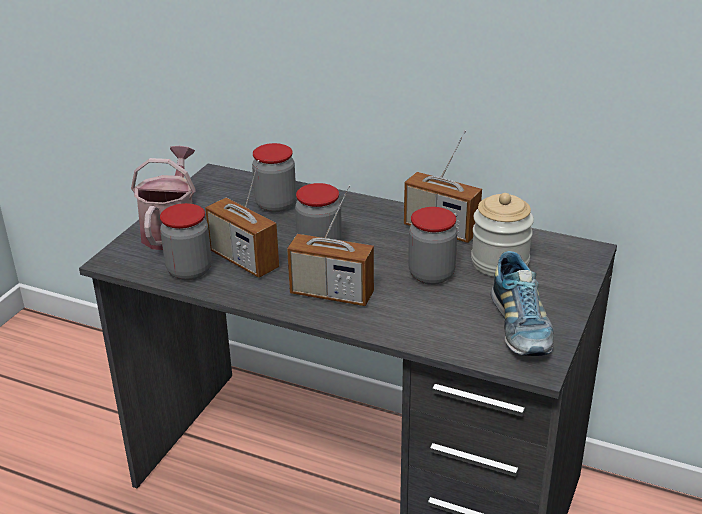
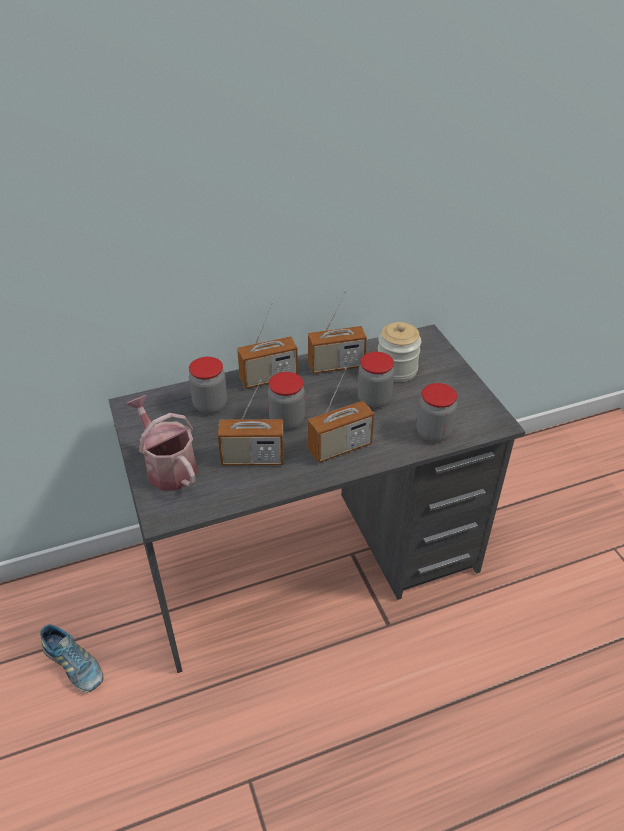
camera: 45 degrees left, 10 degrees up
jar [160,203,212,280] -> jar moved to [416,383,457,442]
shoe [490,251,554,356] -> shoe moved to [40,624,104,692]
none -> radio [237,302,298,389]

